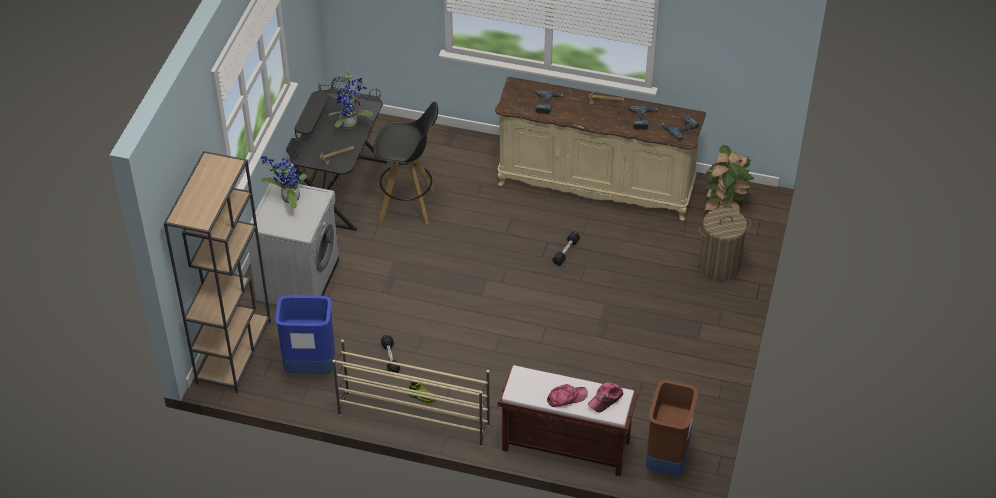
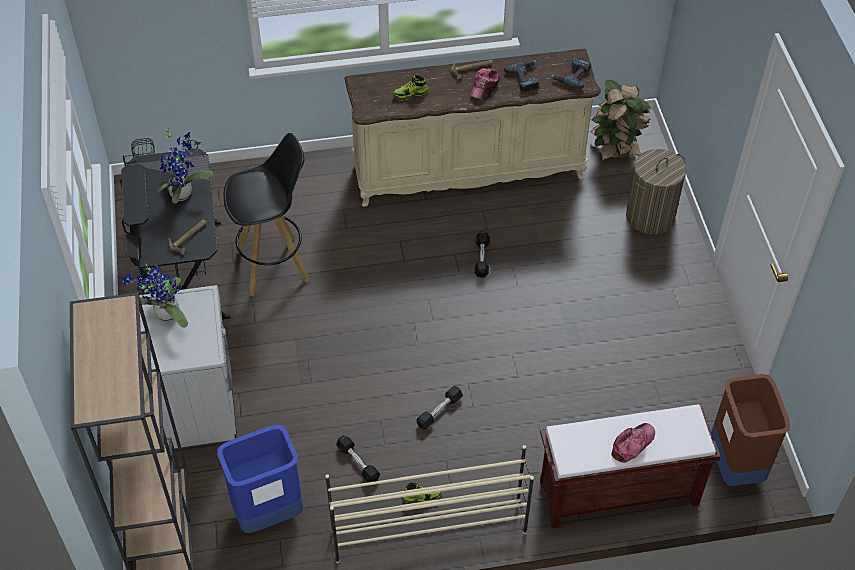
camera: 25 degrees left, 5 degrees up
power drill [535,90,564,114] -> shoe [393,74,428,101]
cap [588,382,623,412] -> cap moved to [470,68,500,101]
none -> black dumbbell [416,386,463,430]

